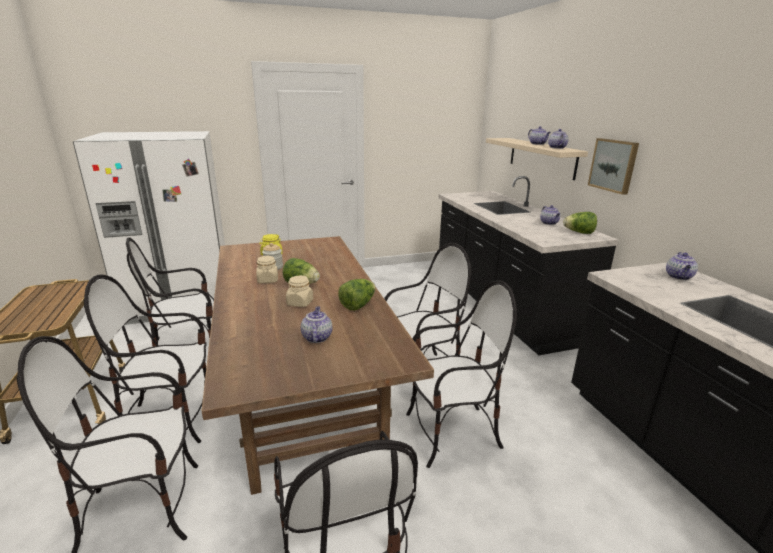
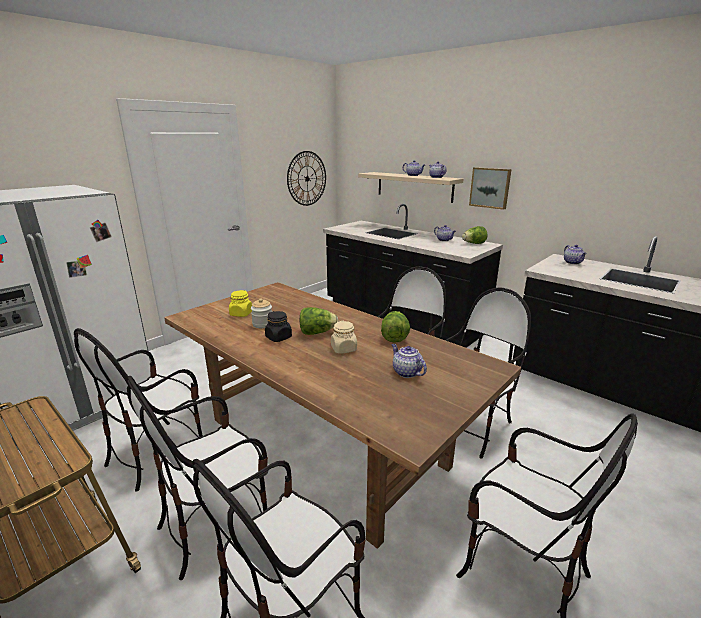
camera: 30 degrees left, 0 degrees up
beige jar [256,256,278,283] -> black jar [265,311,292,342]
none -> wall clock [287,151,326,206]

